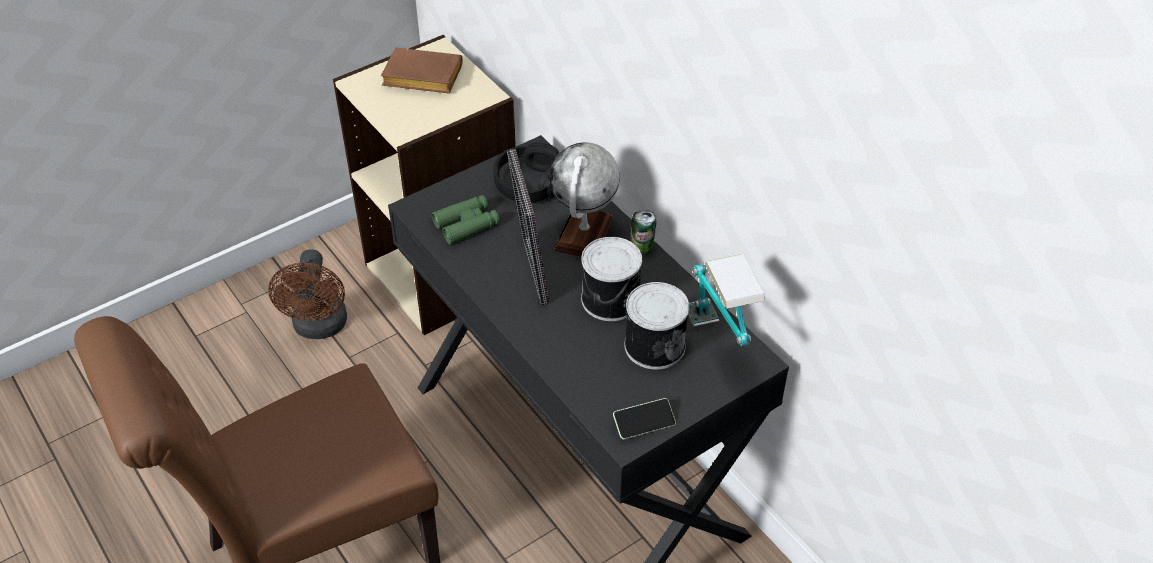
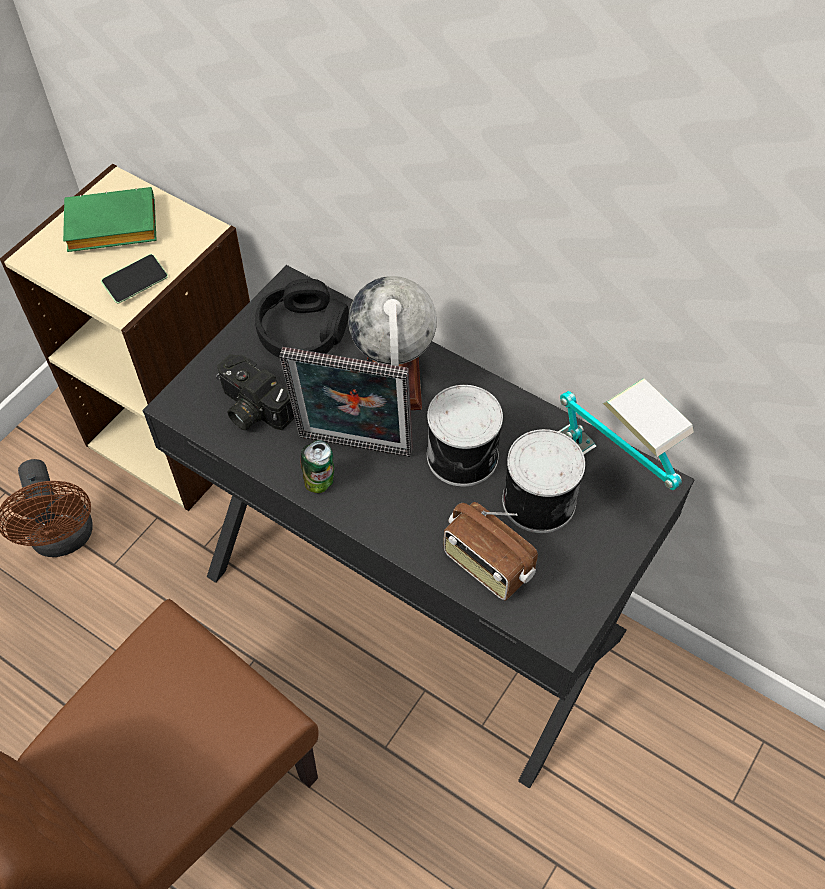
camera: 20 degrees left, 10 degrees up
brown book [381,48,463,94] -> green book [63,187,157,252]
green binoculars [432,195,500,244] -> camera [216,354,295,430]
picture frame [507,149,549,305] -> picture frame turned 45 degrees counterclockwise [280,347,413,457]
phone [613,398,676,440] -> phone moved to [101,254,168,303]
can [630,210,657,255] -> can moved to [301,440,334,493]
none -> radio [443,502,538,601]

